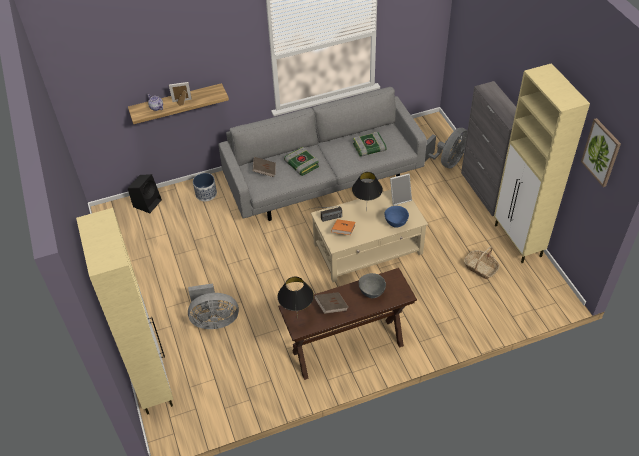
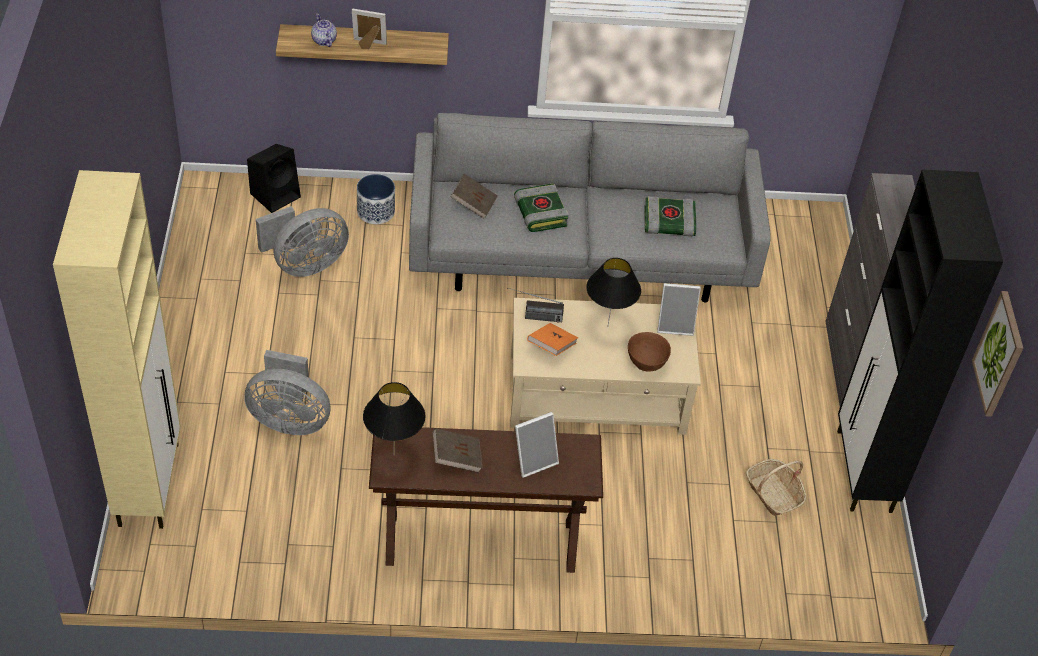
camera: 15 degrees right, 0 degrees up
grey bowl [359,273,386,298] -> picture frame [515,412,559,478]
blue bowl [384,206,409,227] -> brown bowl [628,332,671,372]
grey fan [425,128,467,168] -> grey fan moved to [256,206,349,277]
beige cabinet [494,63,590,263] -> black cabinet [837,169,1003,513]

